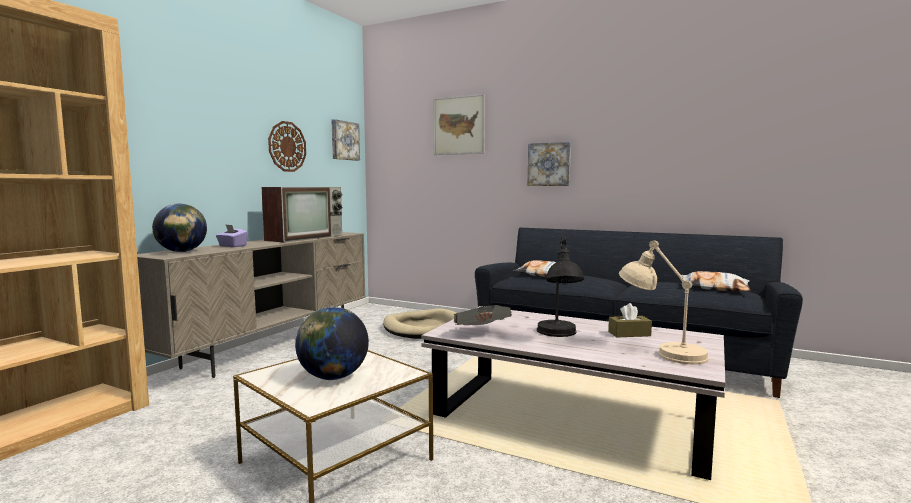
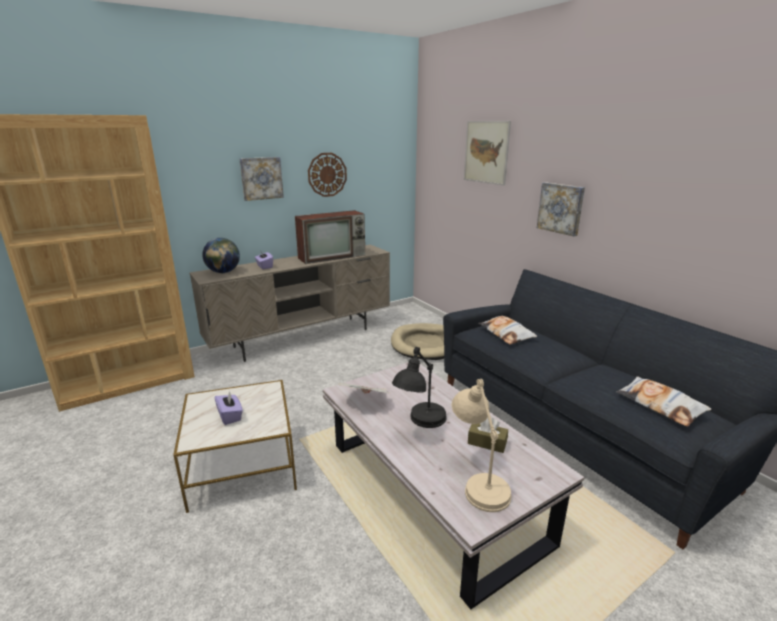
camera: 30 degrees right, 15 degrees up
globe [295,307,369,380] -> purple tissue box [215,391,243,425]
picture [332,119,360,161] -> picture moved to [239,157,284,201]

